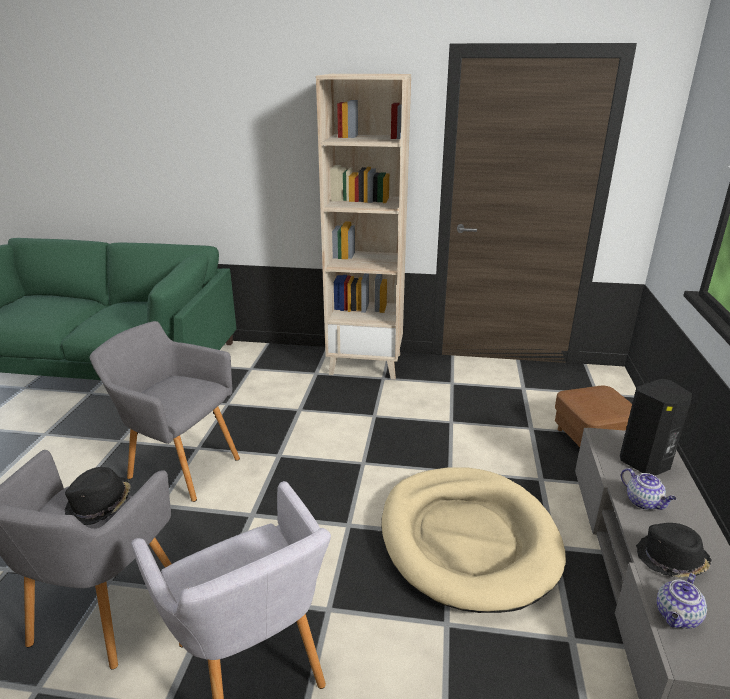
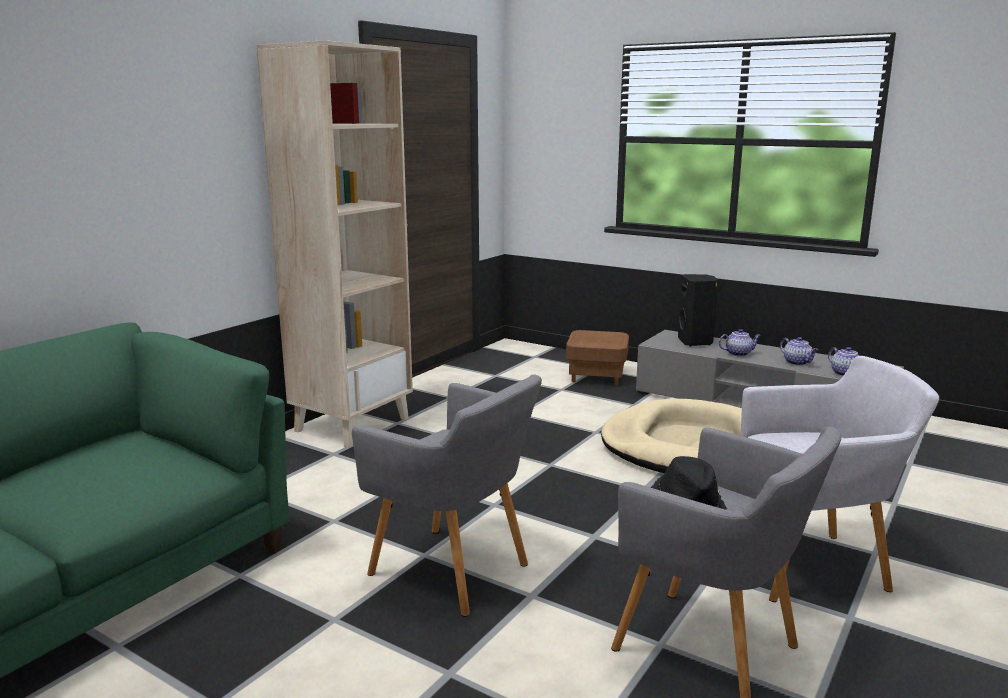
camera: 65 degrees left, 10 degrees down
grey armchair [90,321,240,502] -> grey armchair turned 105 degrees counterclockwise [352,374,542,617]
black hat [636,523,711,578] -> teapot [780,337,818,365]

